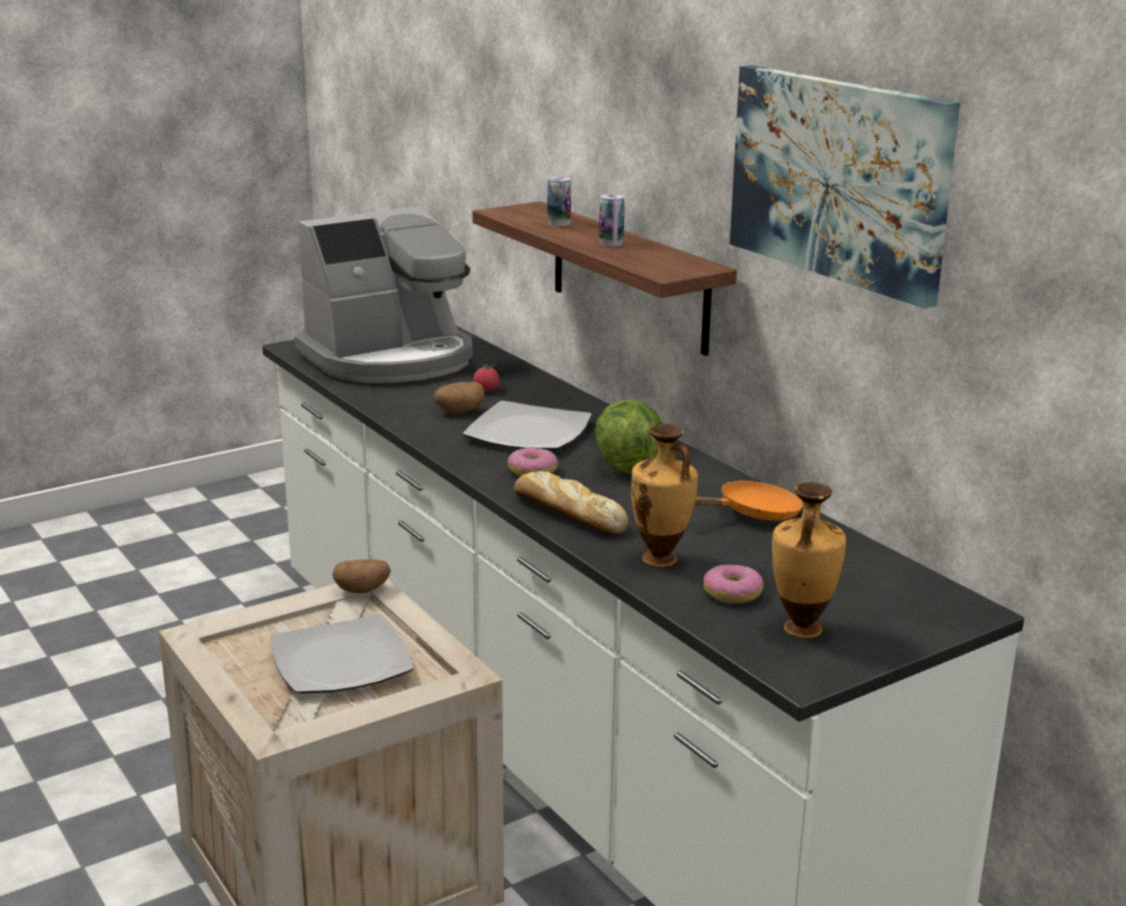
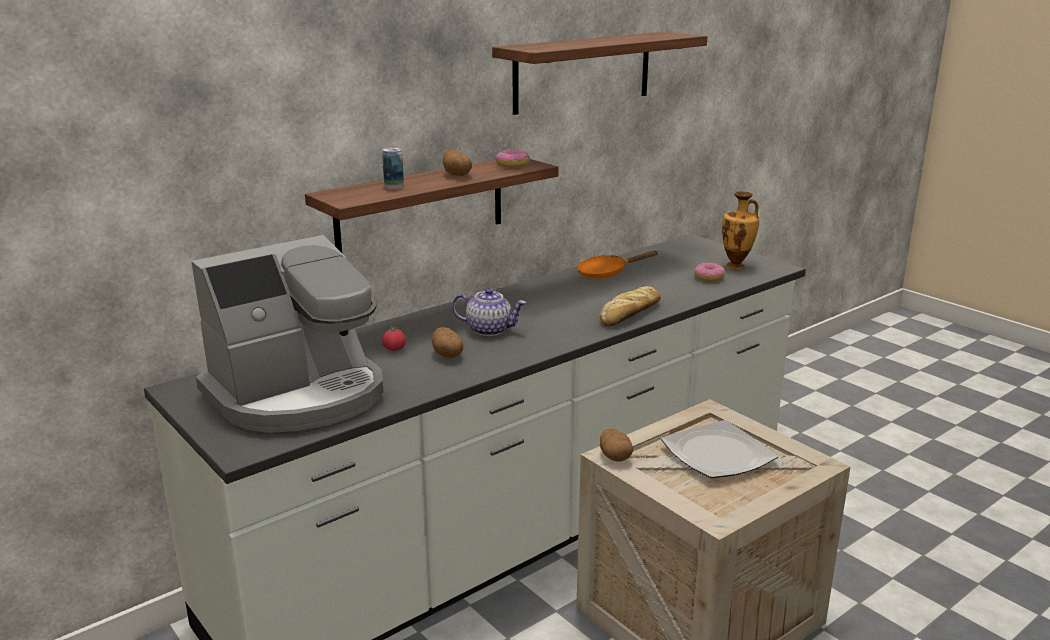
camera: 95 degrees left, 0 degrees up
coffee machine [294,206,473,383] -> coffee machine turned 90 degrees clockwise [191,235,383,433]
plate [463,401,592,451] -> teapot [452,288,527,336]
donut [508,448,558,477] -> donut moved to [496,149,530,168]
lettuce [595,400,663,474] -> none
can [599,194,625,246] -> potato [443,149,472,176]
vase [631,424,698,567] -> none
orange frying pan [694,480,803,521] -> orange frying pan turned 75 degrees counterclockwise [577,250,659,279]
picture [730,65,960,309] -> shelf [492,32,707,115]

